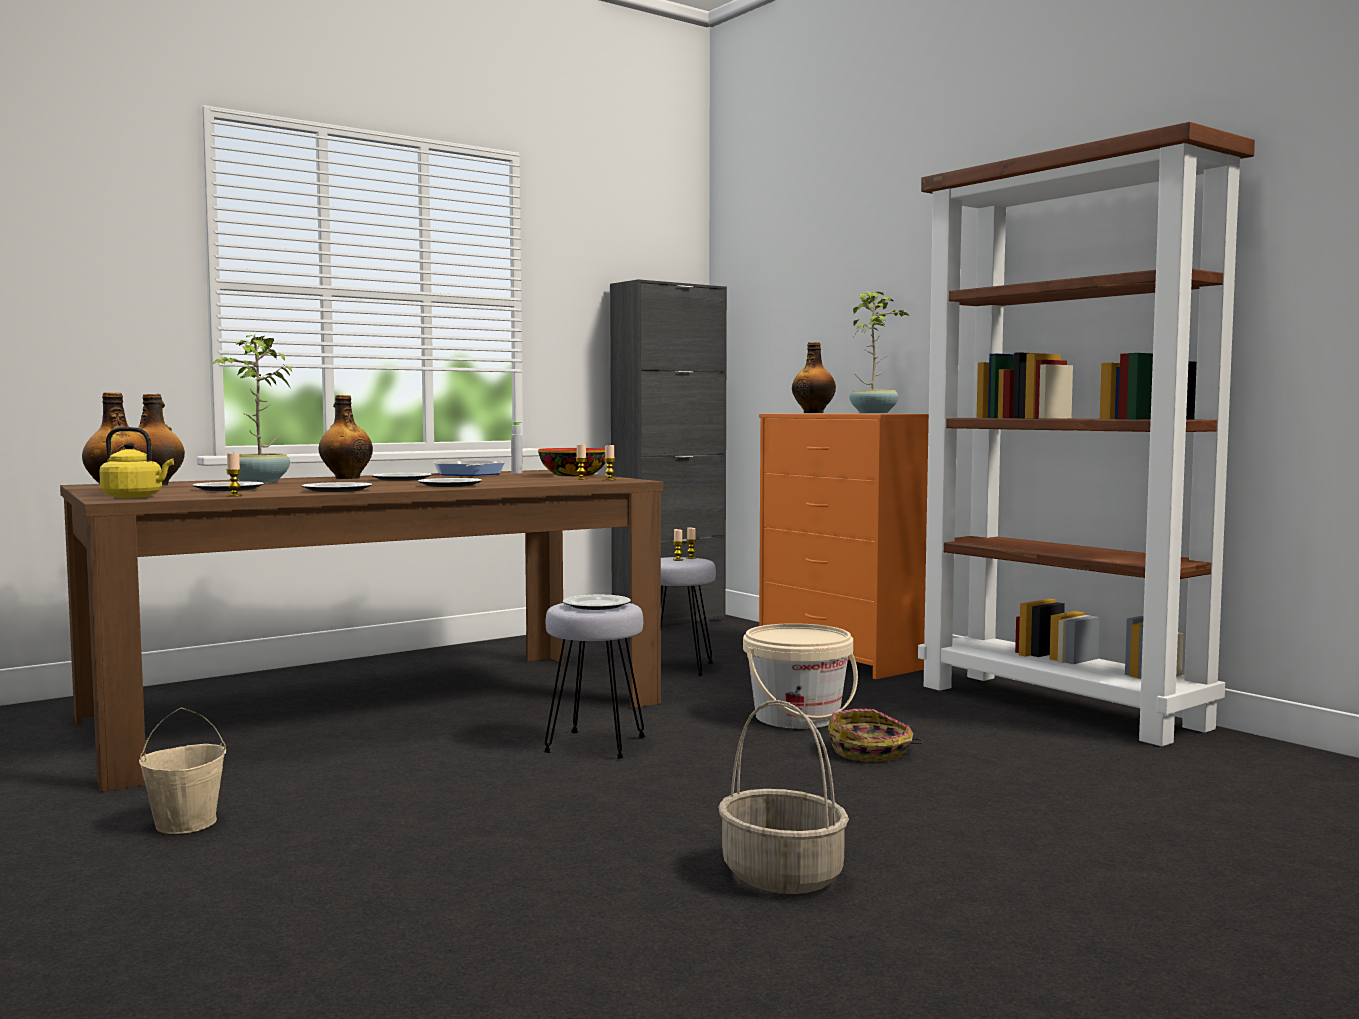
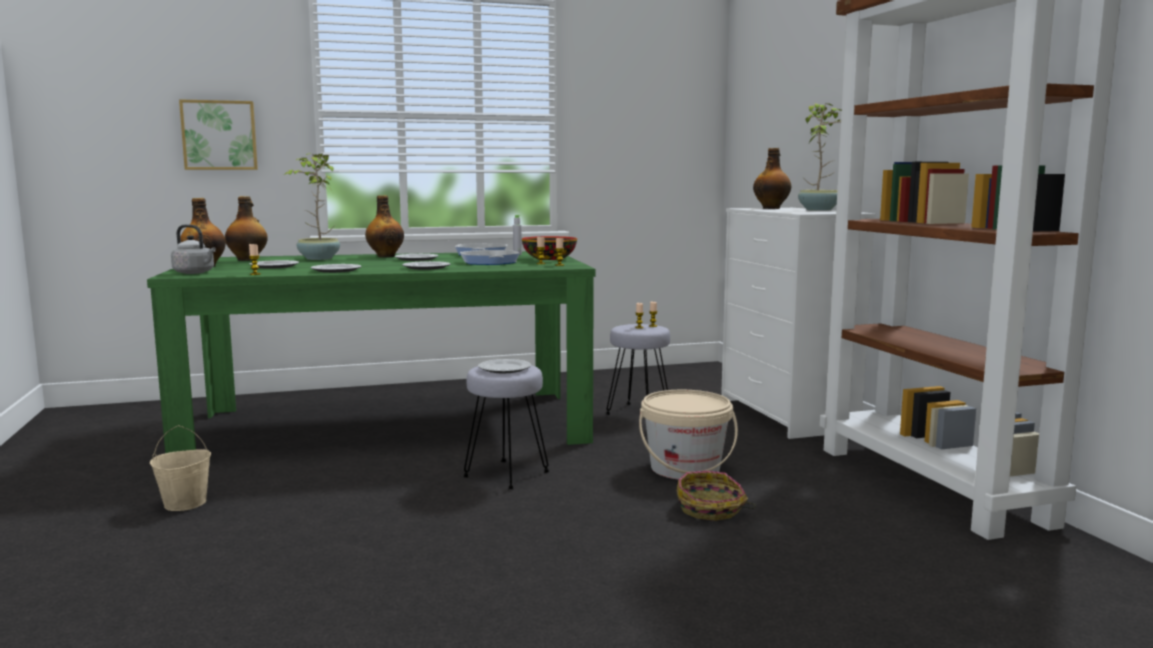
camera: 20 degrees right, 5 degrees up
brown dining table [60,470,663,792] -> green dining table [147,251,596,453]
yellow kettle [99,427,174,498] -> grey kettle [171,224,216,274]
black cabinet [610,279,727,627] -> none
basket [718,700,849,894] -> none
orange dresser [759,413,929,679] -> white dresser [721,208,875,439]
none -> picture [179,99,258,170]
none -> frying pan [460,250,520,265]

